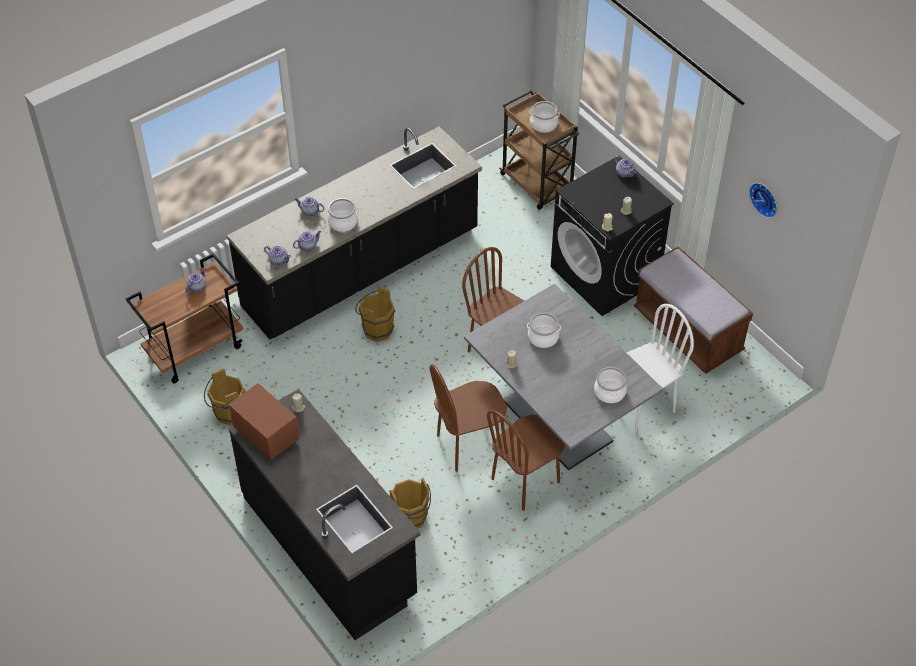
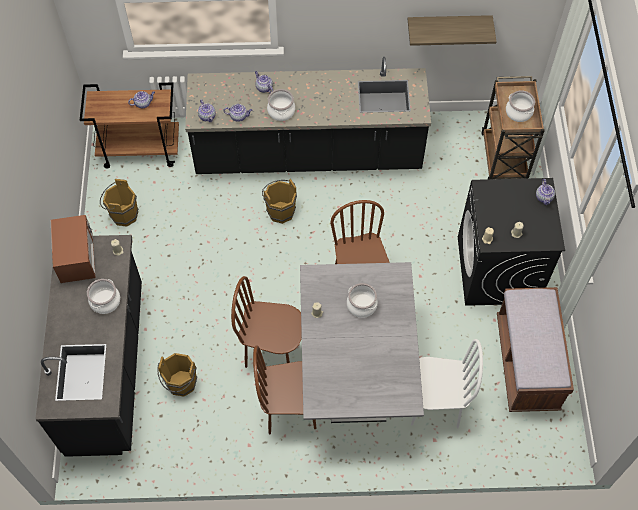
camera: 35 degrees right, 10 degrees up
cooking pot [594,367,627,403] -> cooking pot moved to [87,279,120,314]
wall clock [749,183,777,218] -> none
none -> shelf [408,15,497,46]

